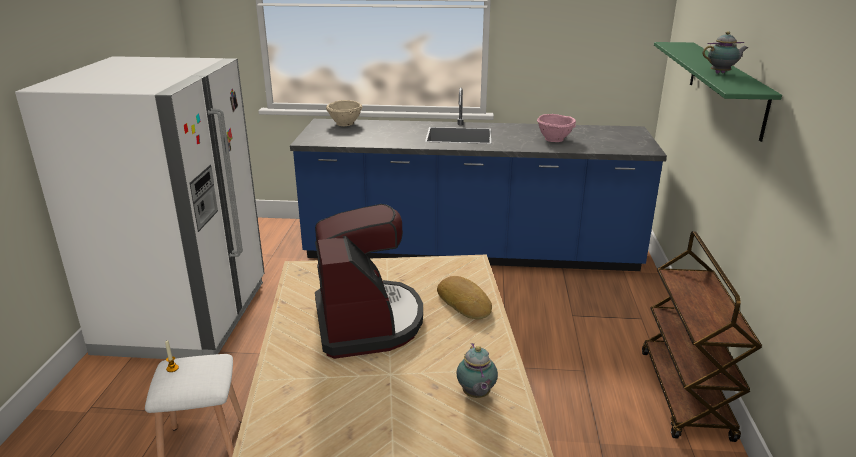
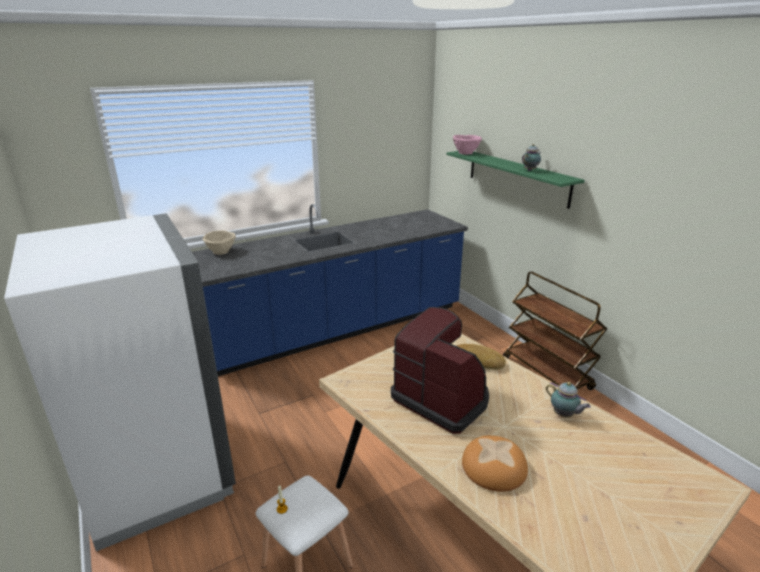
camera: 35 degrees left, 0 degrees up
pink bowl [537,114,576,142] -> pink bowl moved to [453,135,482,155]
none -> bread [462,435,528,492]

